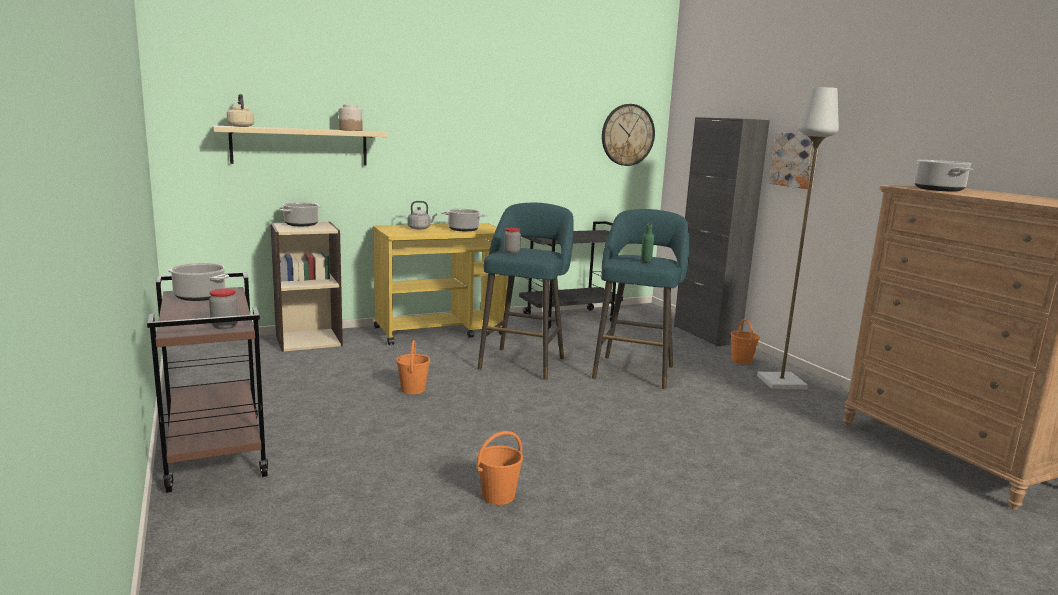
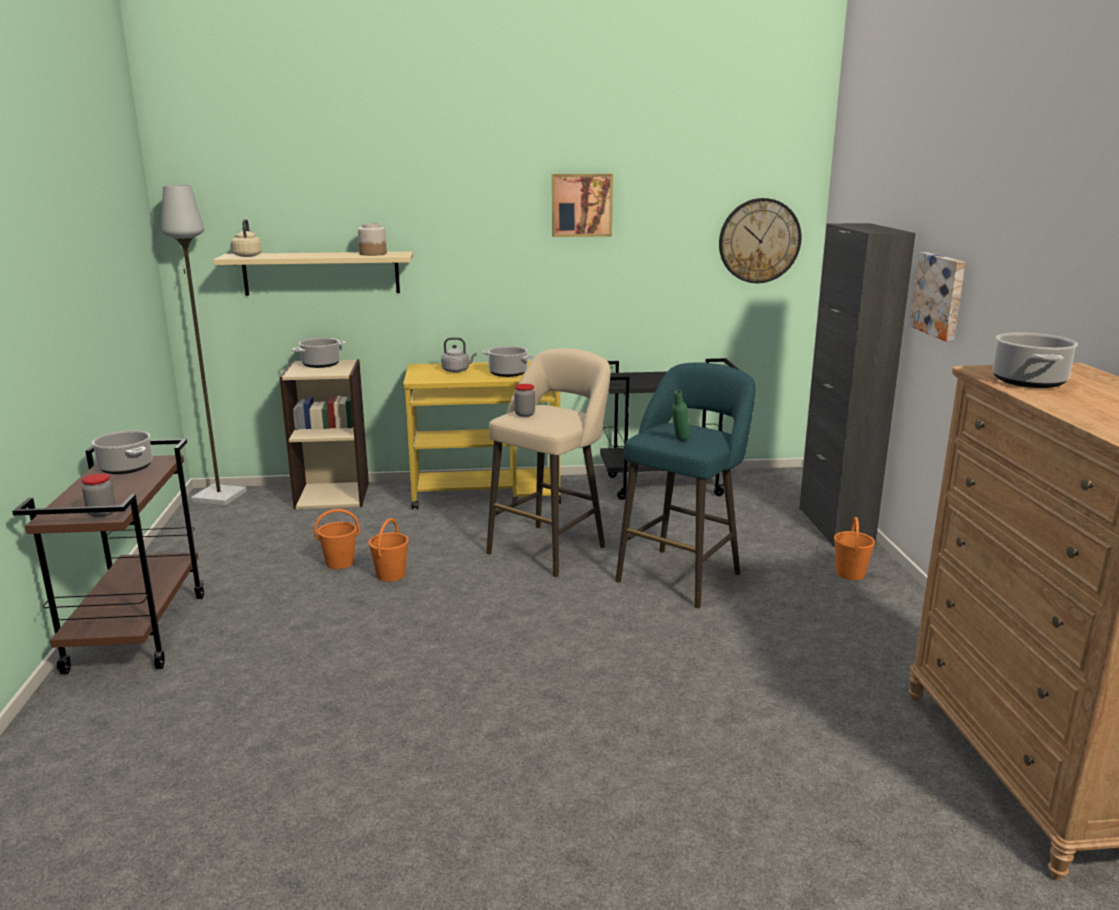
camera: 20 degrees right, 5 degrees up
orange bucket [477,431,523,505] -> orange bucket moved to [314,509,360,569]
turquoise stool [478,203,574,380] -> beige stool [486,348,611,577]
grey floor lamp [757,87,839,389] -> grey floor lamp moved to [161,185,247,505]
none -> picture [552,174,613,237]

